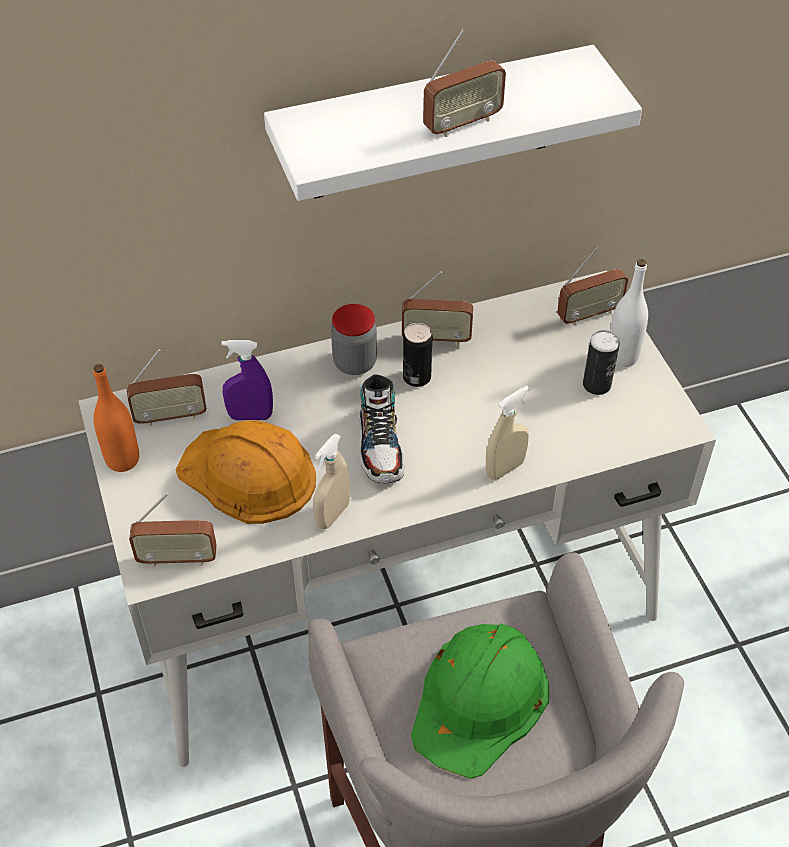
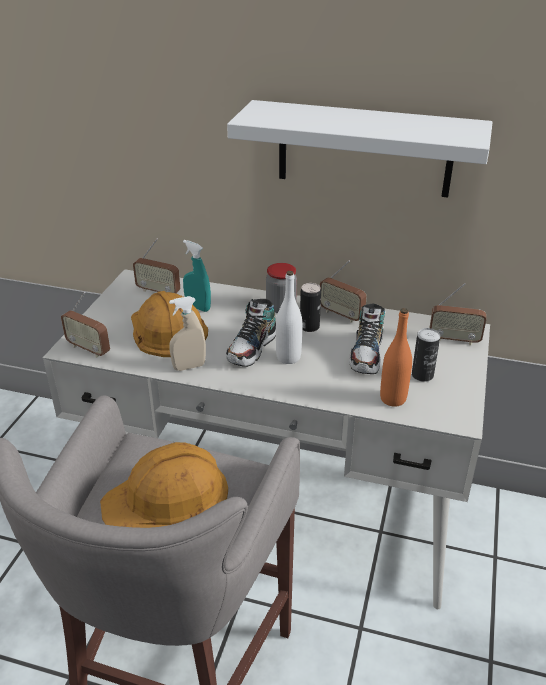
camera: 35 degrees right, 15 degrees down
orange bottle [93,364,139,472] -> orange bottle moved to [380,308,412,407]
purple spray bottle [221,340,273,420] -> turquoise spray bottle [183,240,211,312]
green hard hat [411,623,549,779] -> orange hard hat [100,442,228,528]
radio [423,29,506,137] -> none
beige spray bottle [486,386,530,480] -> none
white bottle [610,259,648,367] -> white bottle moved to [276,271,302,364]
none -> shoe [349,303,385,374]

